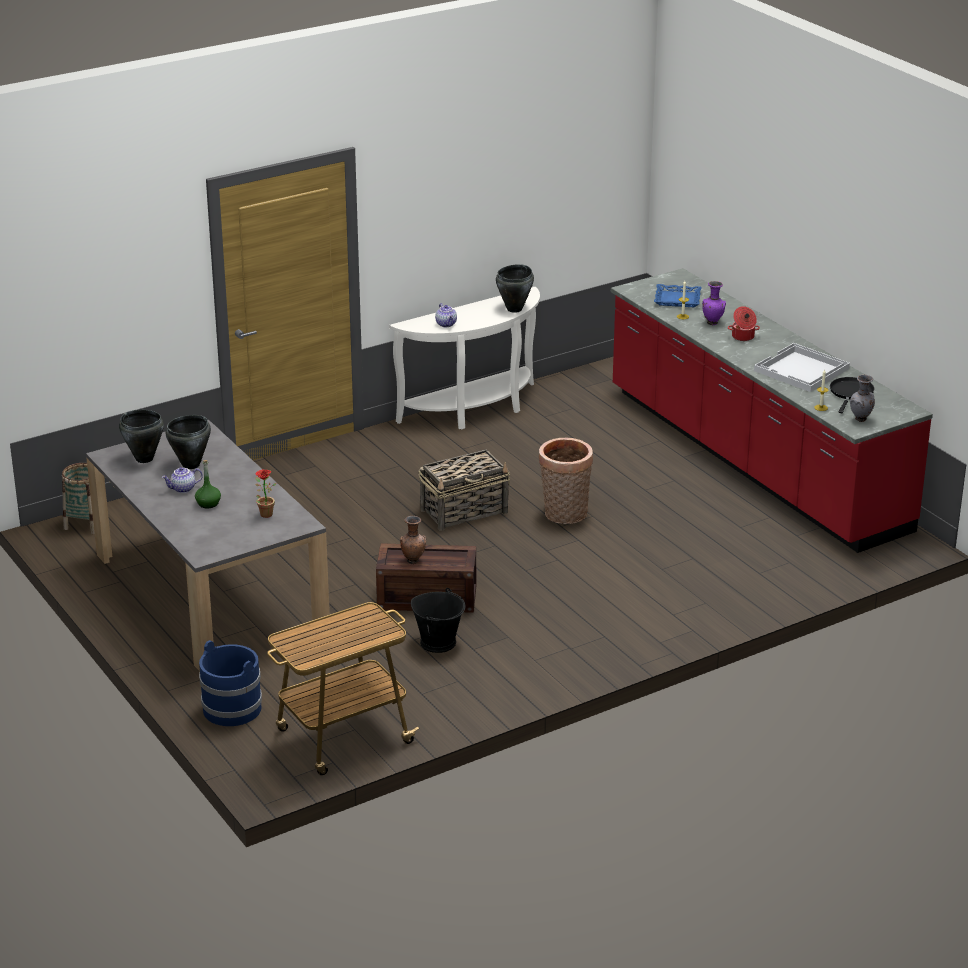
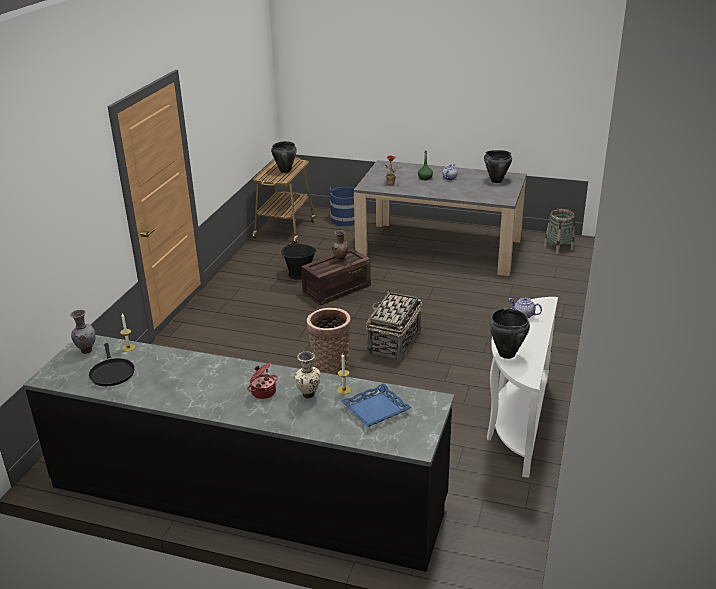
camera: 140 degrees right, 0 degrees up
black cooking pot [165,415,211,469] -> black cooking pot moved to [271,141,297,173]
red counter [611,268,933,553] -> black counter [23,335,454,572]
purple vase [702,281,726,326] -> beige vase [293,351,320,398]
white tray [754,343,850,392] -> none

